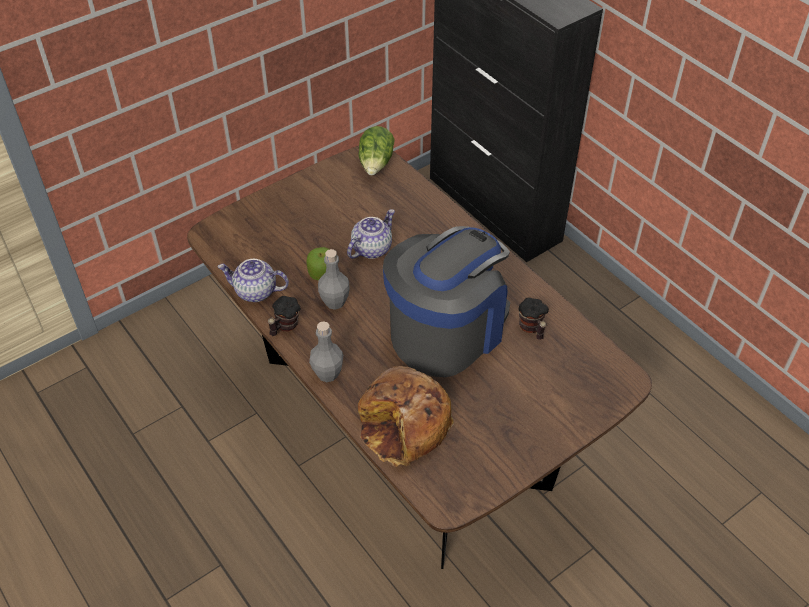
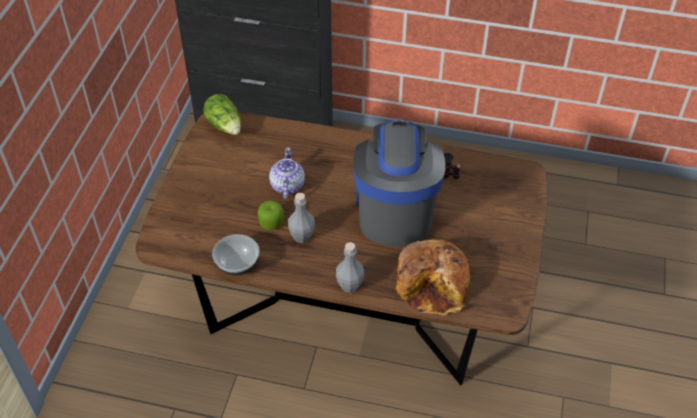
camera: 40 degrees left, 0 degrees up
teapot [218,259,289,302] -> bowl [212,234,259,276]
mug [268,296,301,336] -> none

